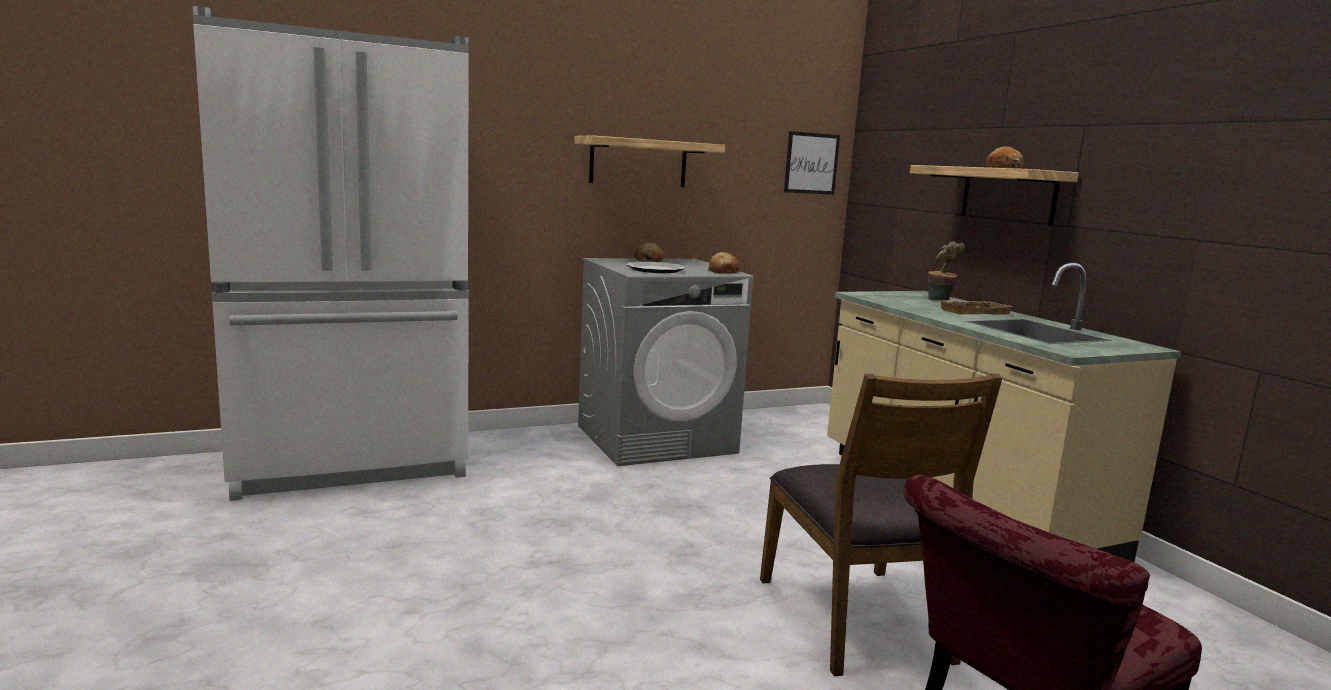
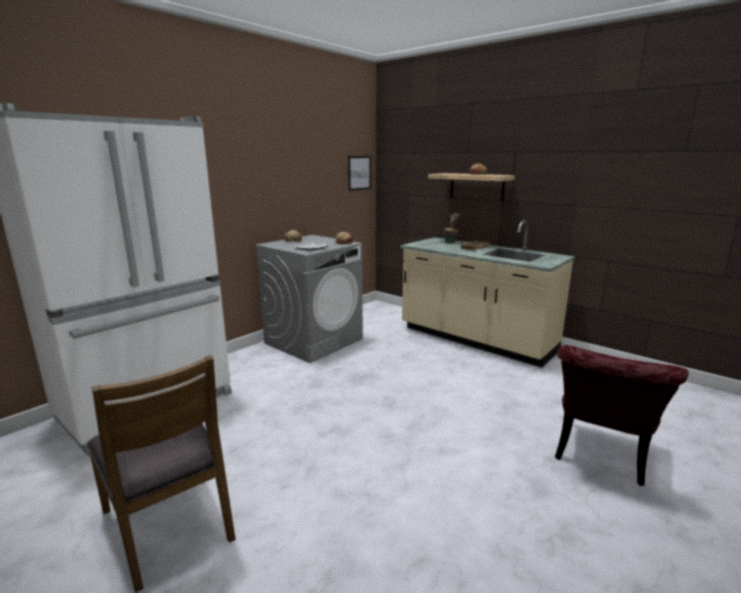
camera: 25 degrees left, 5 degrees up
shelf [574,135,725,187] -> none
brown chair [760,373,1002,676] -> brown chair moved to [86,355,236,593]

